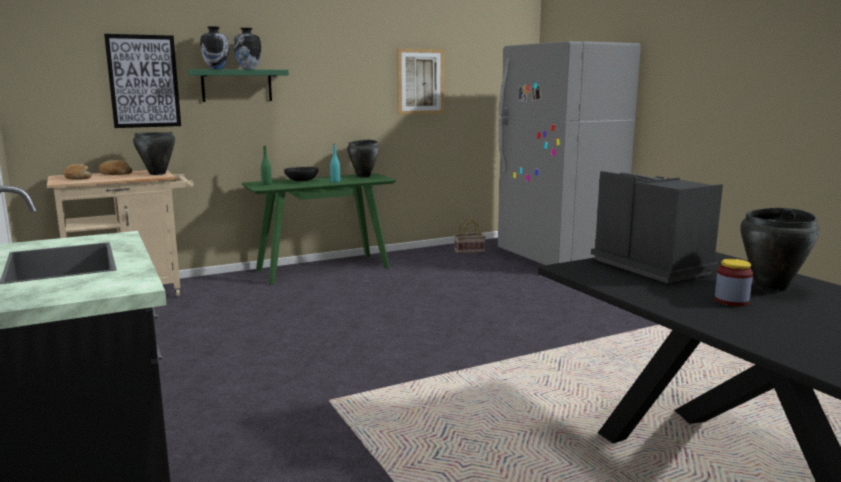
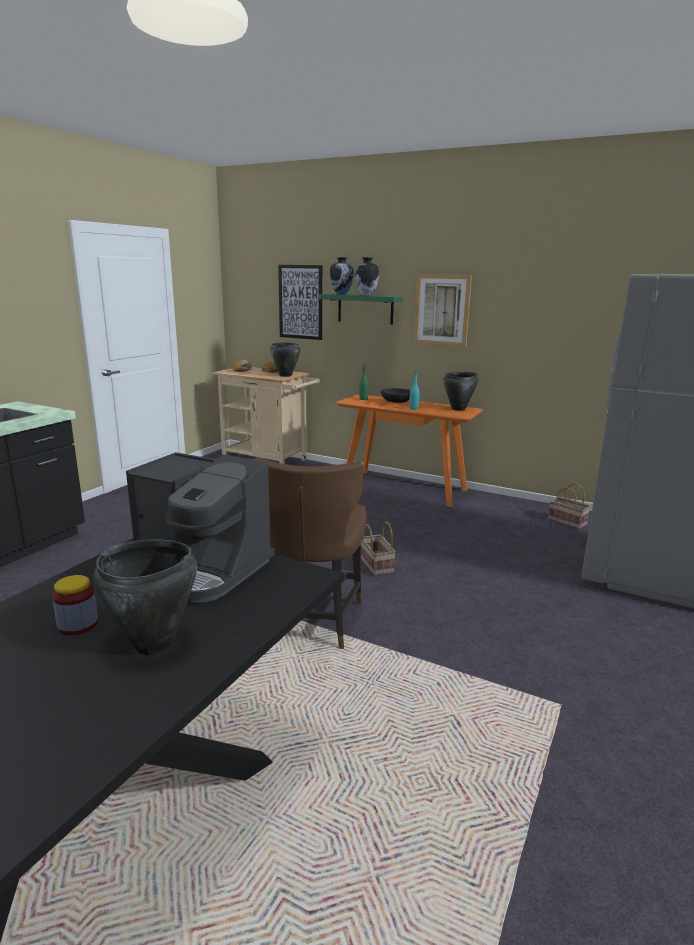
camera: 55 degrees right, 5 degrees up
green console table [242,173,396,285] -> orange console table [336,394,483,507]
picture [397,48,445,115] -> picture moved to [413,274,472,347]
coffee machine [591,171,723,283] -> coffee machine turned 90 degrees clockwise [126,452,275,603]
none -> brown chair [253,457,367,649]
none -> basket [361,521,396,576]

